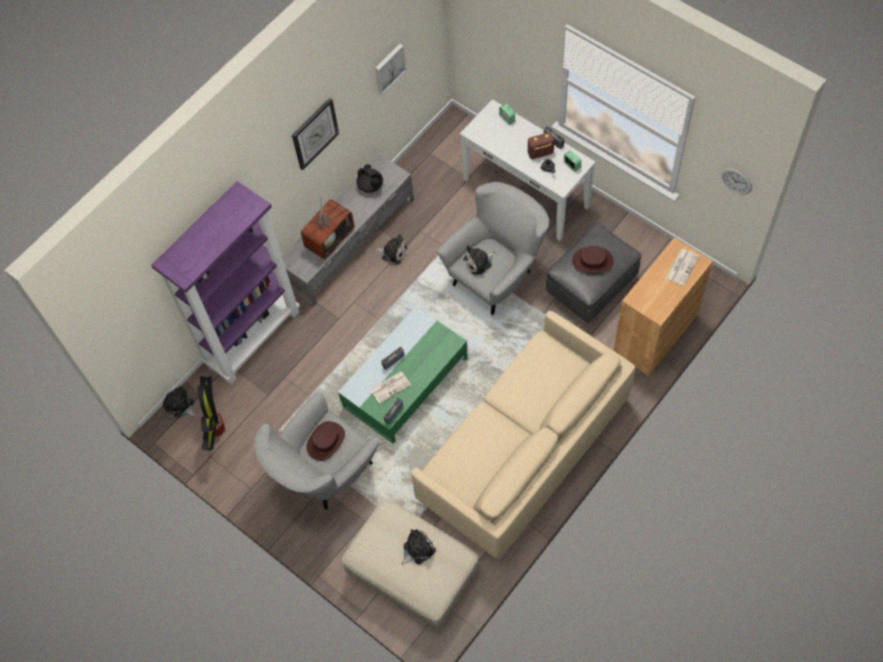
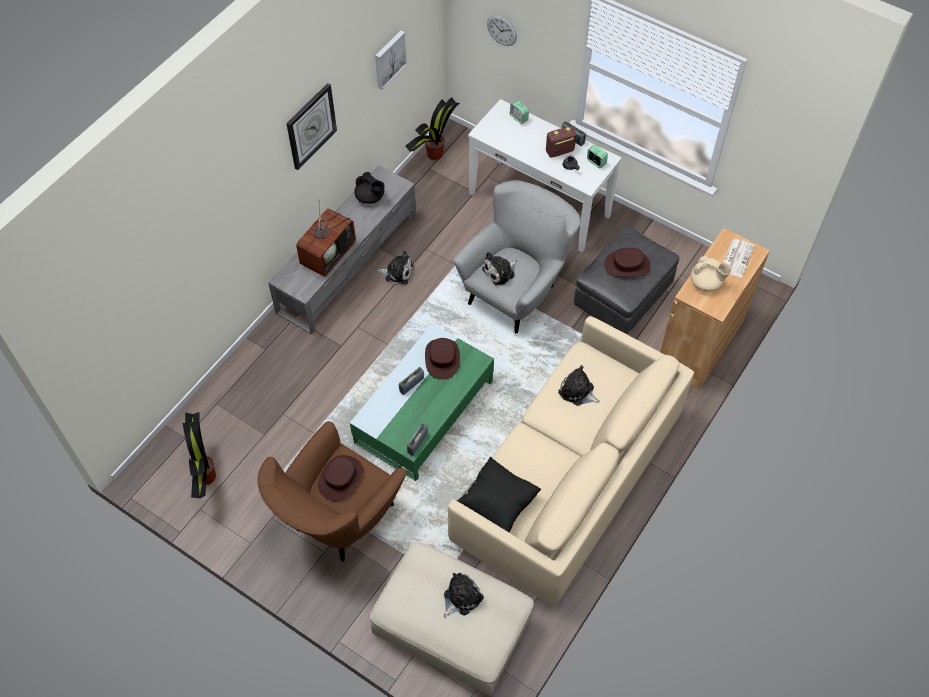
camera: 10 degrees left, 5 degrees down
purple bookcase [151,181,300,384] -> none
plush toy [163,386,196,418] -> plush toy moved to [558,365,600,405]
grey armchair [254,392,380,510] -> brown armchair [258,421,407,562]
newspaper [370,371,411,404] -> none
wall clock [722,168,752,194] -> wall clock moved to [487,15,517,46]
none -> potted plant [405,97,460,160]
none -> brown hat [425,338,460,380]
none -> black pillow [457,457,541,533]
none -> beige teapot [691,256,732,291]

